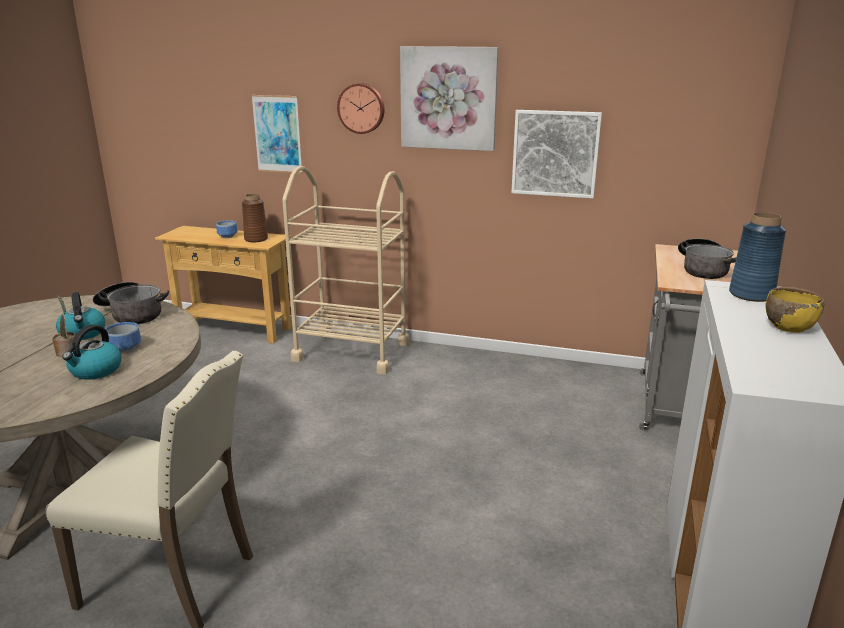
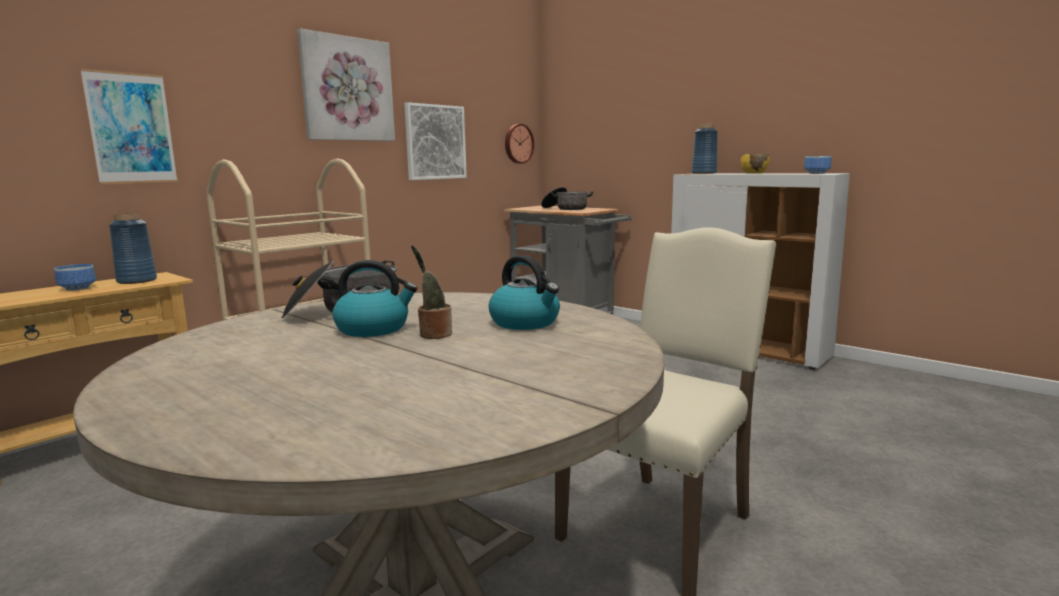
camera: 65 degrees left, 10 degrees down
bowl [106,322,141,353] -> bowl moved to [804,156,832,174]
brown vase [242,194,268,242] -> blue vase [109,213,157,284]
wall clock [337,83,384,134] -> wall clock moved to [505,124,534,164]

